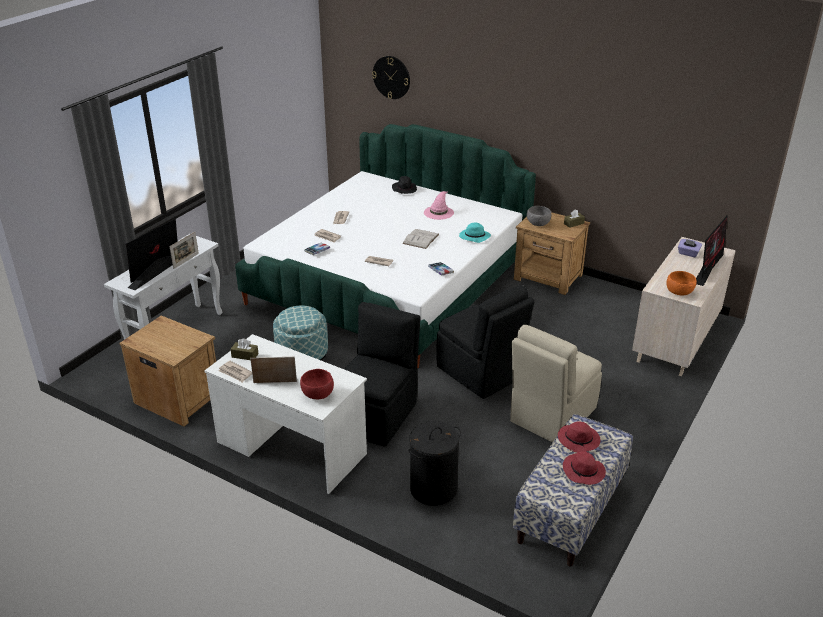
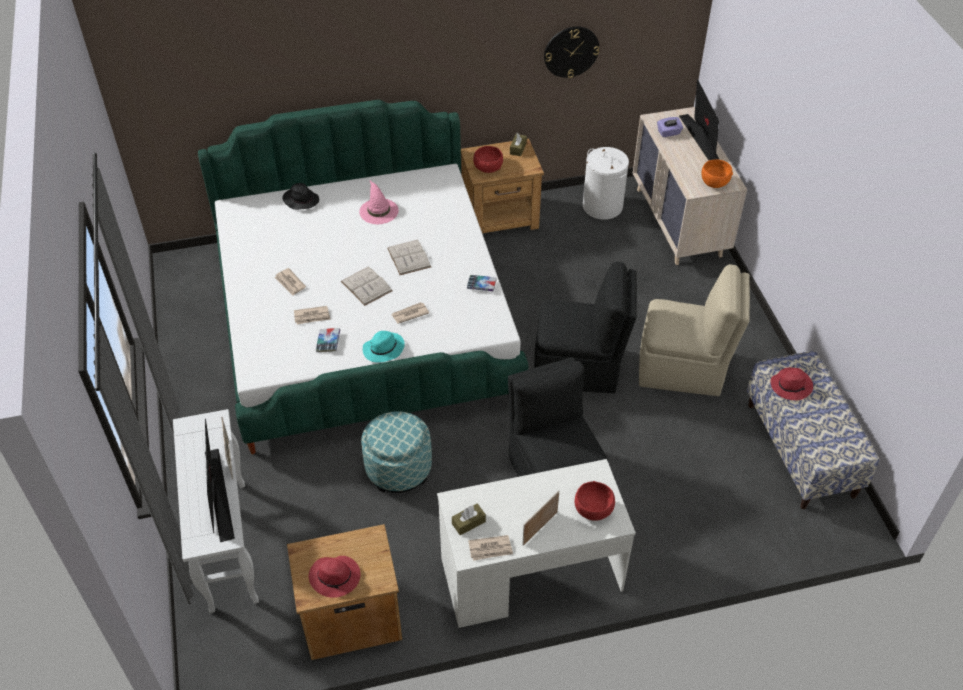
camera: 45 degrees left, 15 degrees up
wall clock [372,56,410,99] -> wall clock moved to [544,26,599,78]
black laundry basket [408,421,461,506] -> none
turquoise hat [459,222,491,243] -> turquoise hat moved to [363,331,405,363]
beige chair [510,325,602,442] -> beige chair turned 75 degrees counterclockwise [639,264,750,396]
grey bowl [527,206,551,226] -> red bowl [473,146,503,173]
red hat [563,451,606,485] -> red hat moved to [309,556,361,598]
none -> white book [341,267,393,306]
none -> white laundry basket [583,147,629,220]

